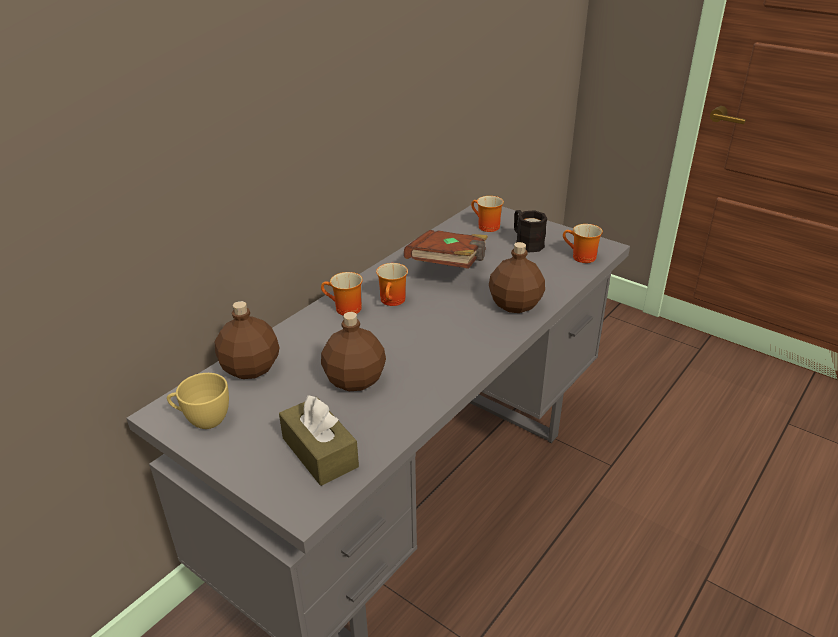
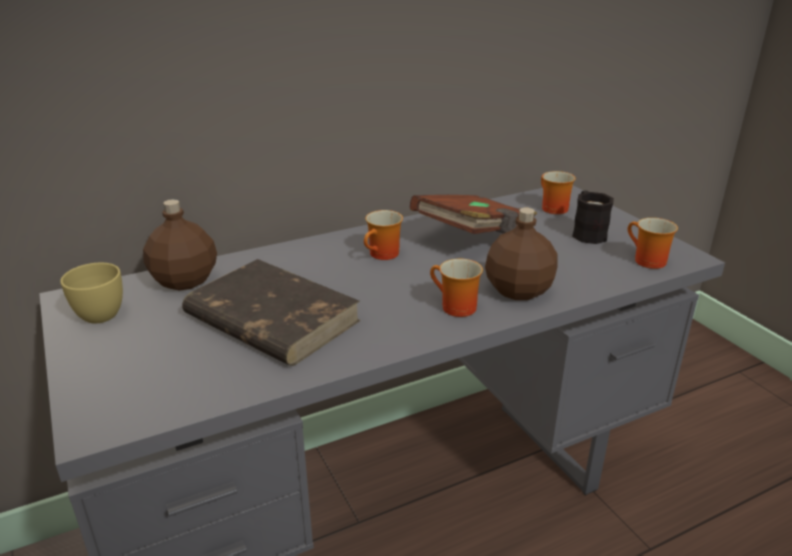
camera: 25 degrees right, 5 degrees down
brown tissue box [279,395,359,486] -> none
mug [321,272,363,315] -> mug moved to [430,259,483,317]
brown bottle [321,312,386,391] -> brown book [182,259,361,366]

